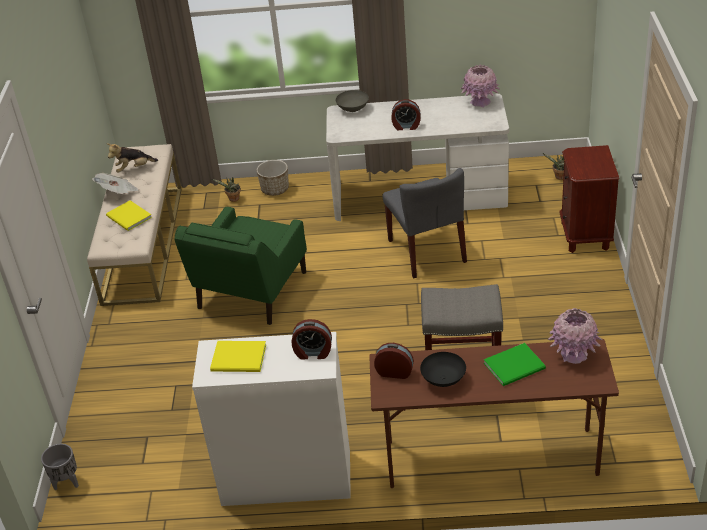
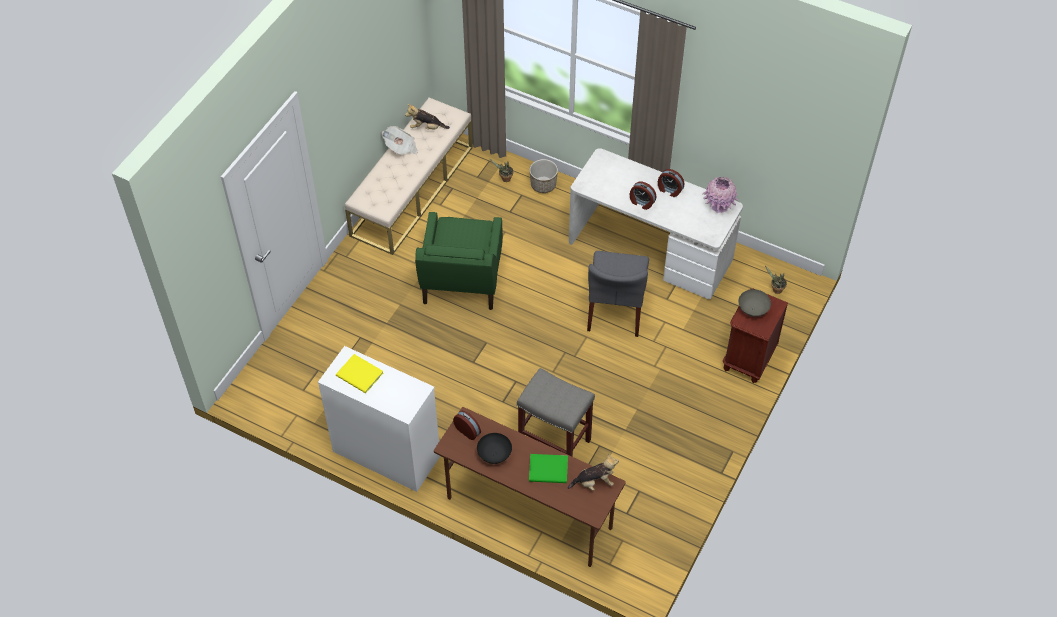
camera: 25 degrees right, 15 degrees up
grey planter [41,444,79,490] -> none
yellow book [106,200,152,231] -> none
green armchair [175,207,307,325] -> green armchair turned 45 degrees counterclockwise [415,212,503,310]
alarm clock [291,319,332,359] -> alarm clock moved to [658,169,685,197]
grey bowl [336,90,369,112] -> grey bowl moved to [738,289,771,317]
pink vase [548,308,602,364] -> plush toy [567,453,619,491]

